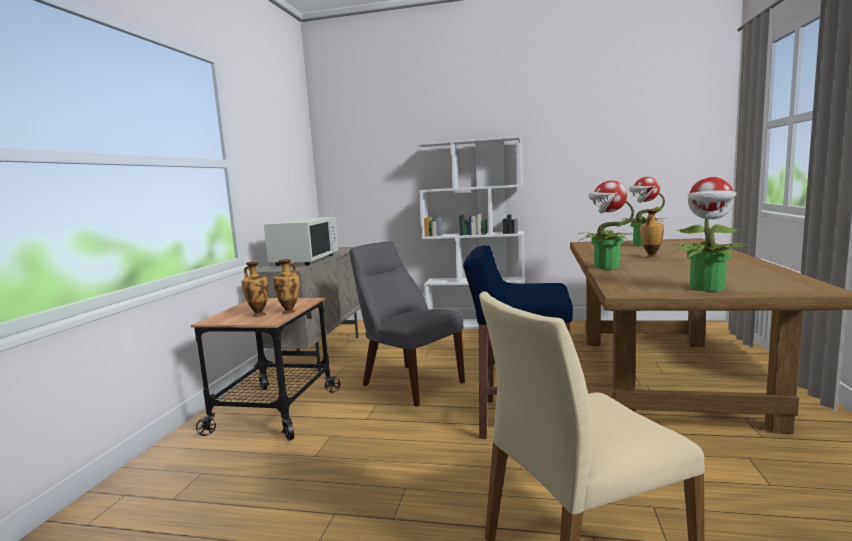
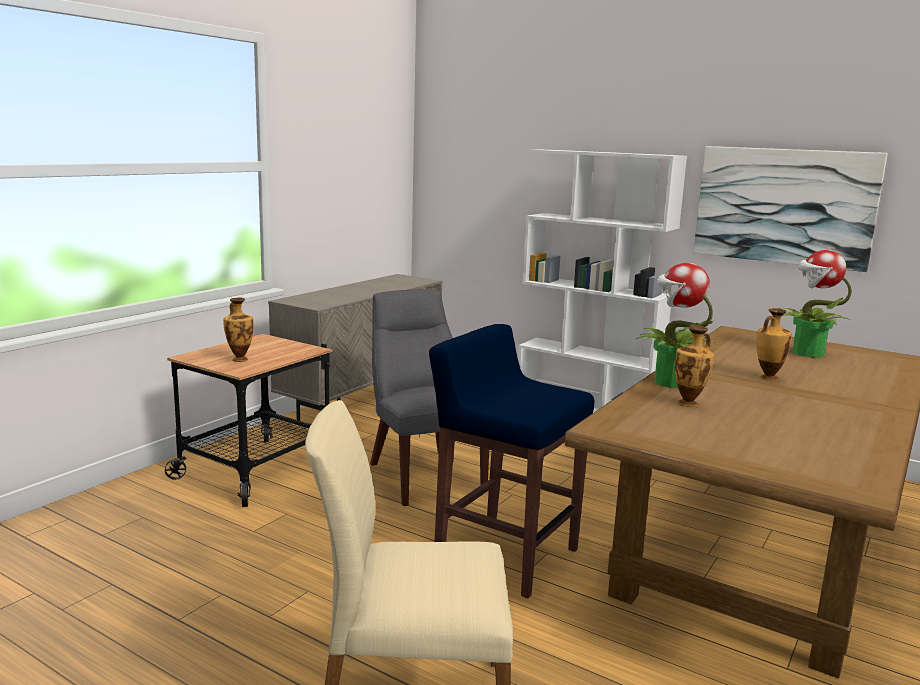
camera: 20 degrees right, 5 degrees up
white microwave [264,217,338,266] -> none
vase [273,259,299,314] -> vase moved to [675,325,714,407]
potted plant [671,177,748,291] -> none
none -> picture [693,146,888,272]

